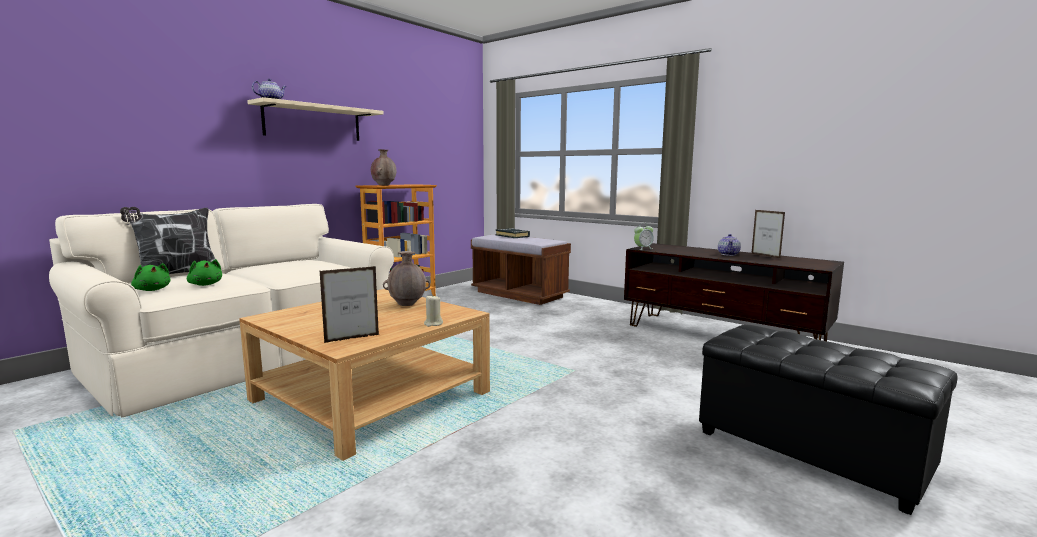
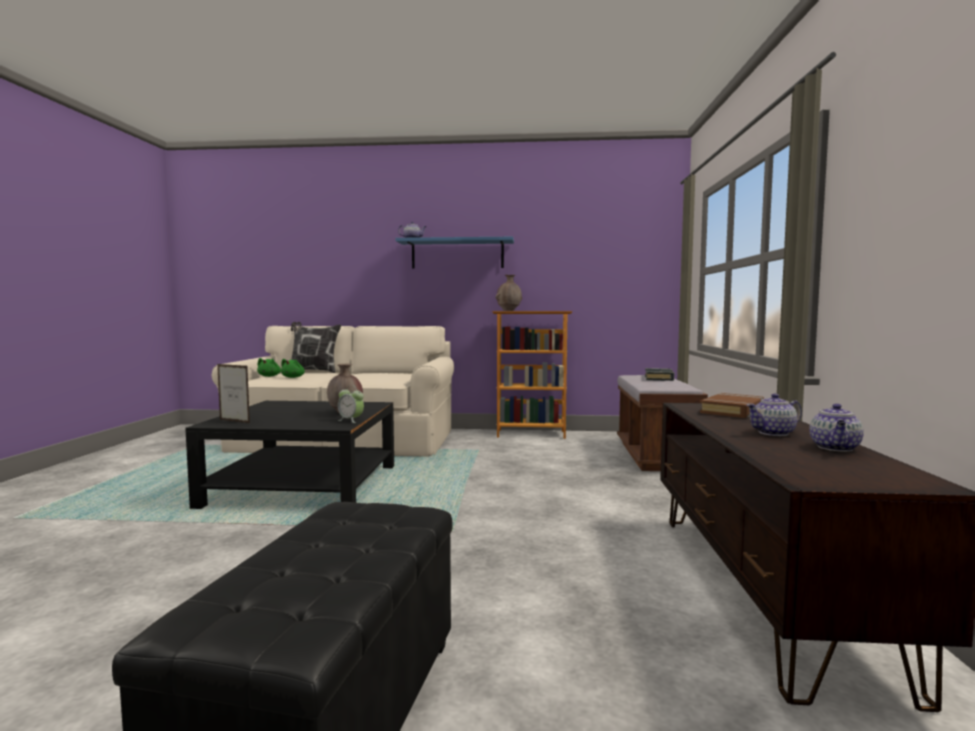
camera: 55 degrees right, 5 degrees down
beige coffee table [239,289,490,461] -> black coffee table [185,401,394,509]
beige shelf [247,97,384,141] -> blue shelf [395,237,514,269]
beige candle [424,294,443,327] -> none
alarm clock [634,223,654,250] -> alarm clock moved to [338,385,364,423]
picture frame [751,210,785,259] -> teapot [809,404,864,451]
none -> brown book [700,393,764,418]

